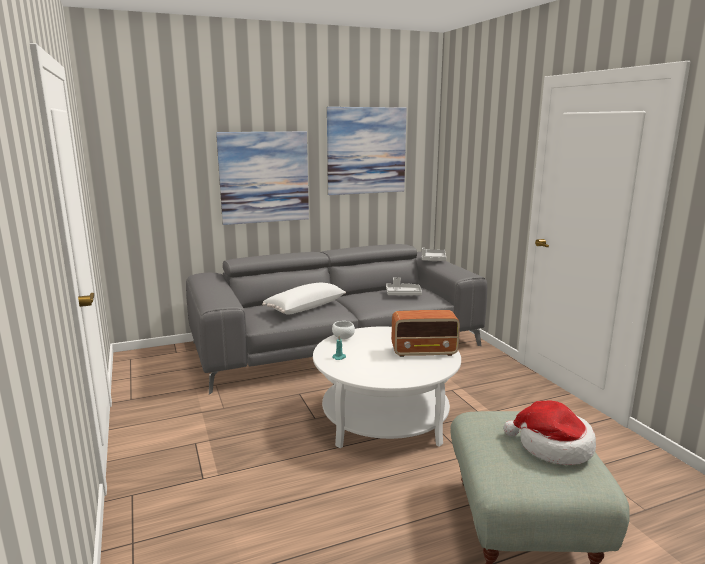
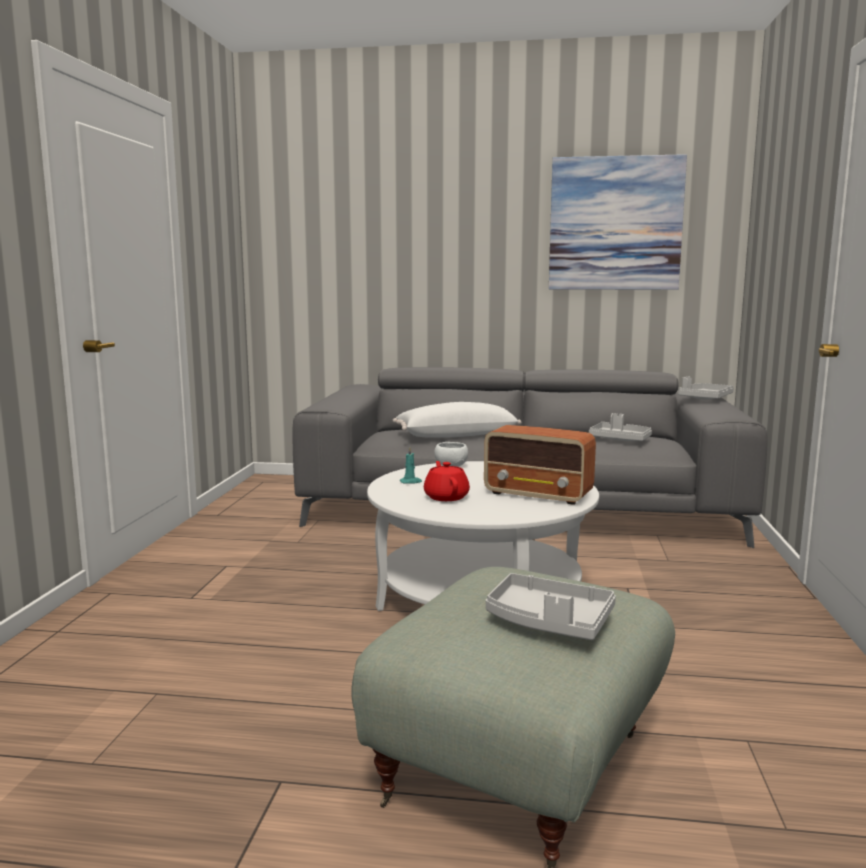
camera: 30 degrees right, 5 degrees down
picture [216,131,309,225] -> none
hat [504,400,596,465] -> grey tray [486,573,616,640]
none -> red teapot [424,461,470,501]

